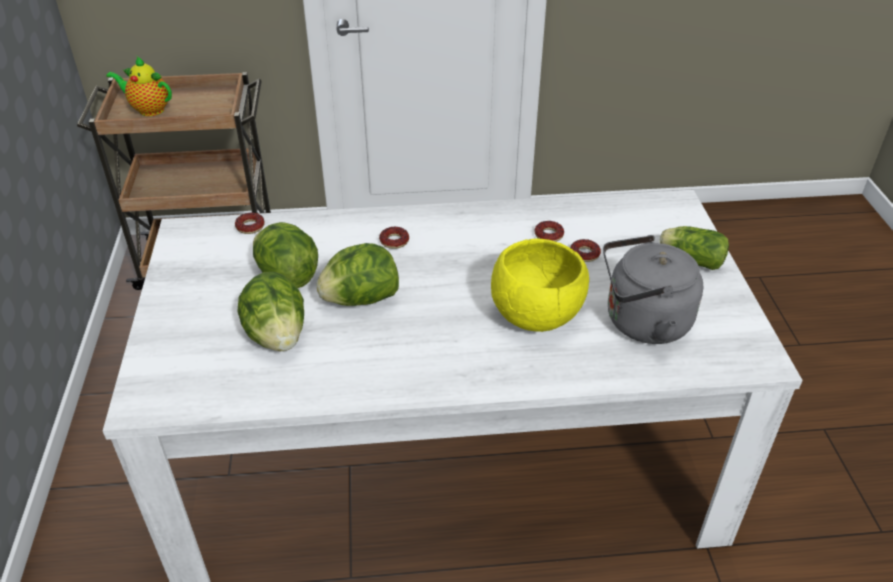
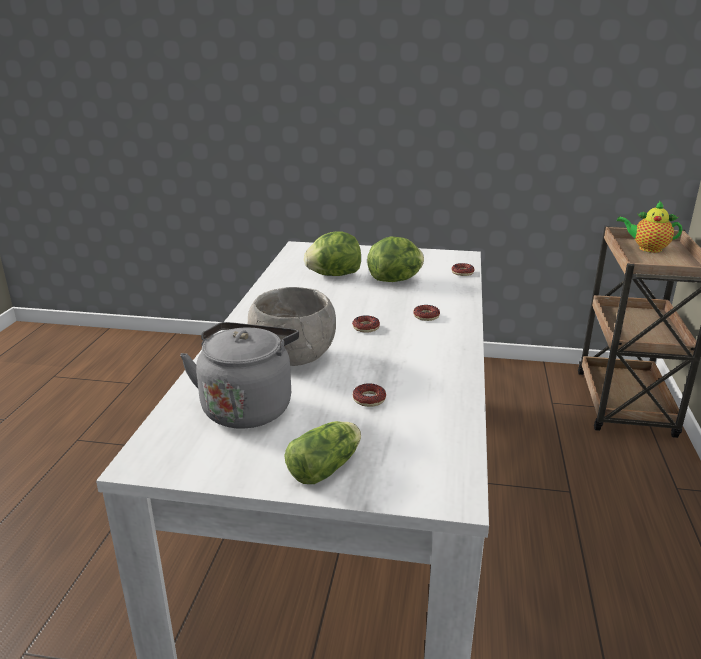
camera: 105 degrees right, 15 degrees down
teapot [106,56,172,116] -> teapot turned 105 degrees counterclockwise [617,200,682,253]
lettuce [316,243,399,306] -> none
yellow bowl [491,238,589,332] -> grey bowl [248,287,336,366]
donut [535,221,564,242] -> donut moved to [352,316,380,333]

